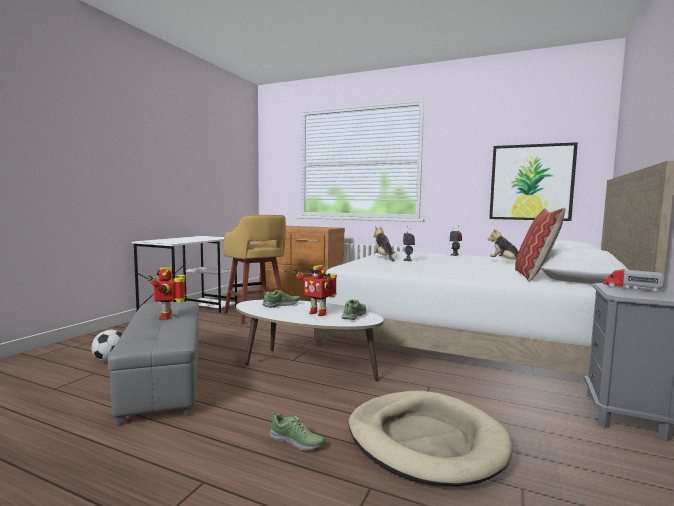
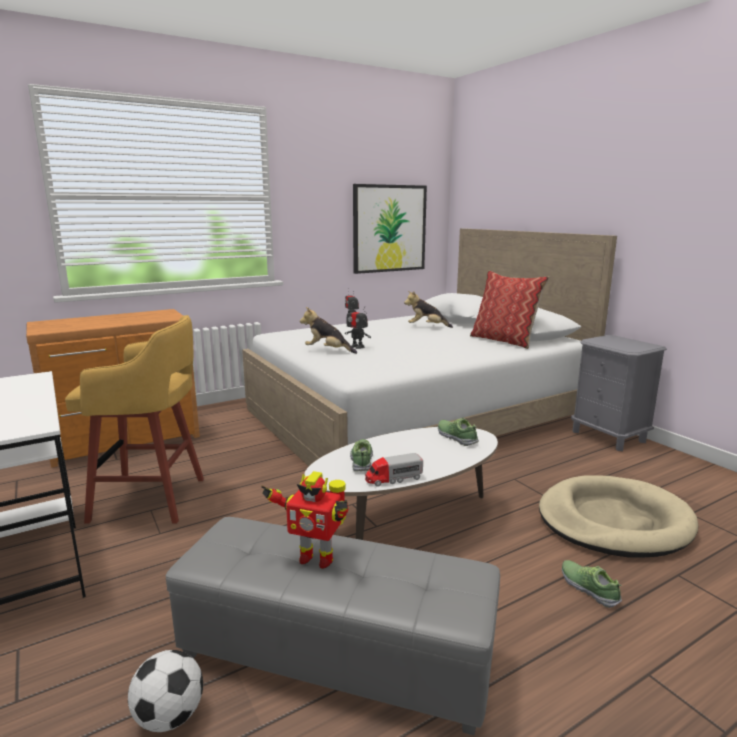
camera: 55 degrees left, 10 degrees up
shoe [270,412,324,450] -> shoe turned 90 degrees counterclockwise [562,560,622,608]
toy robot [294,265,337,316] -> none
toy truck [603,269,665,292] -> toy truck moved to [365,453,423,487]

